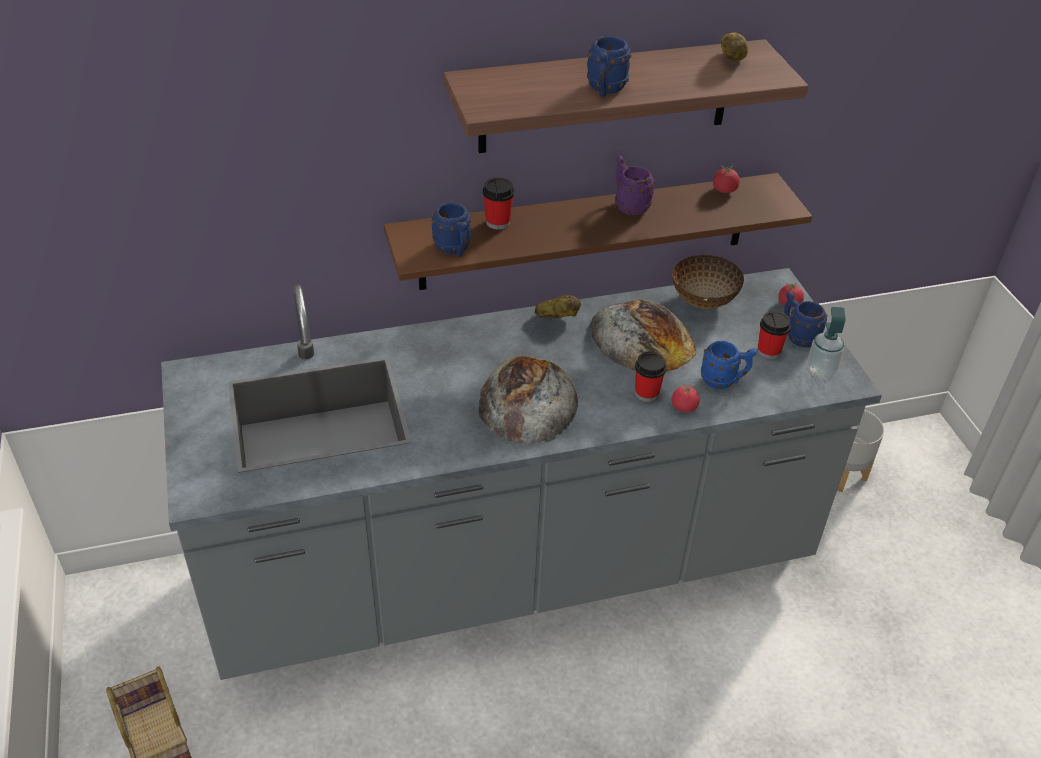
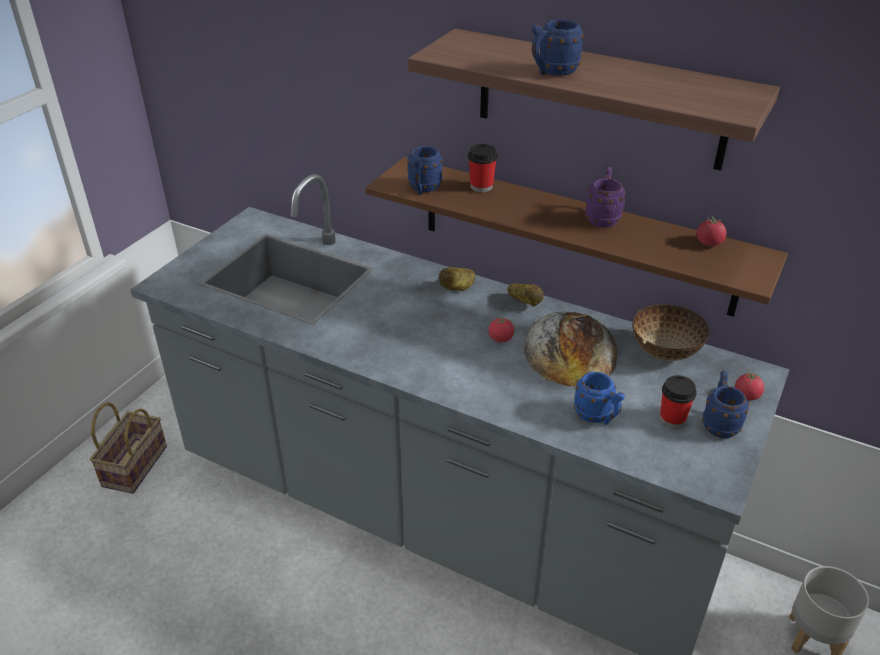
camera: 45 degrees right, 5 degrees down
bread [479,356,578,445] -> none
cup [635,352,667,402] -> none
tomato [672,385,700,413] -> tomato moved to [489,315,514,342]
potato [721,33,749,62] -> potato moved to [439,267,475,291]
soap dispenser [807,307,845,378] -> none

